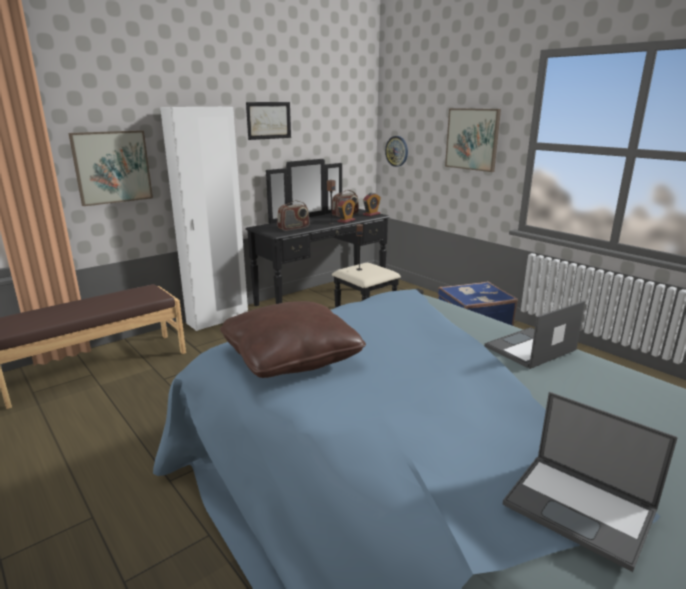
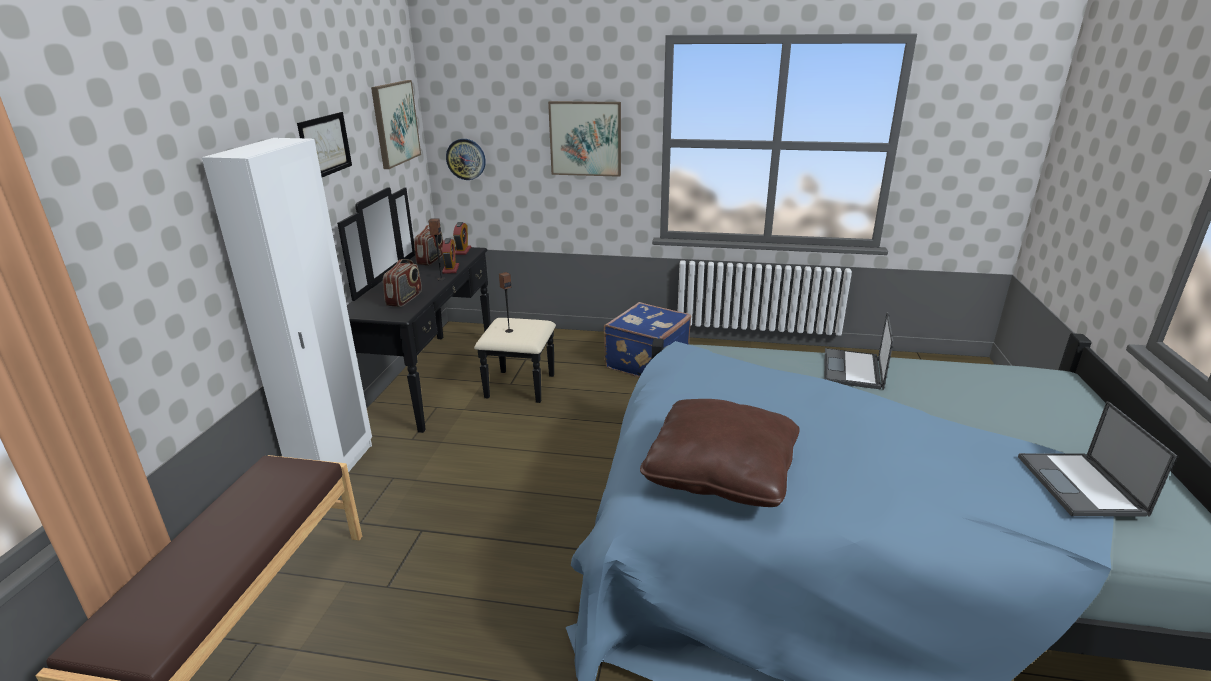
camera: 40 degrees left, 5 degrees up
picture [68,130,153,206] -> picture moved to [371,80,421,169]
laptop [503,392,678,572] -> laptop turned 90 degrees clockwise [1018,401,1177,517]

